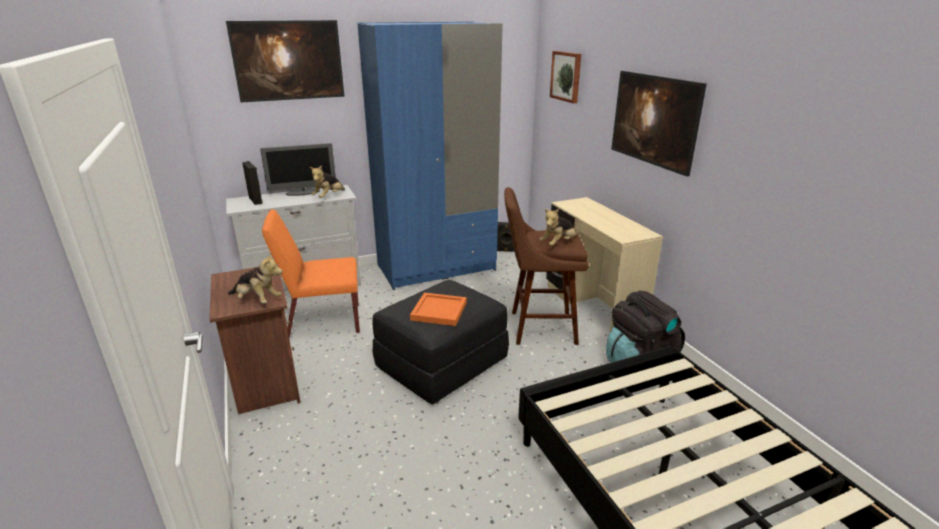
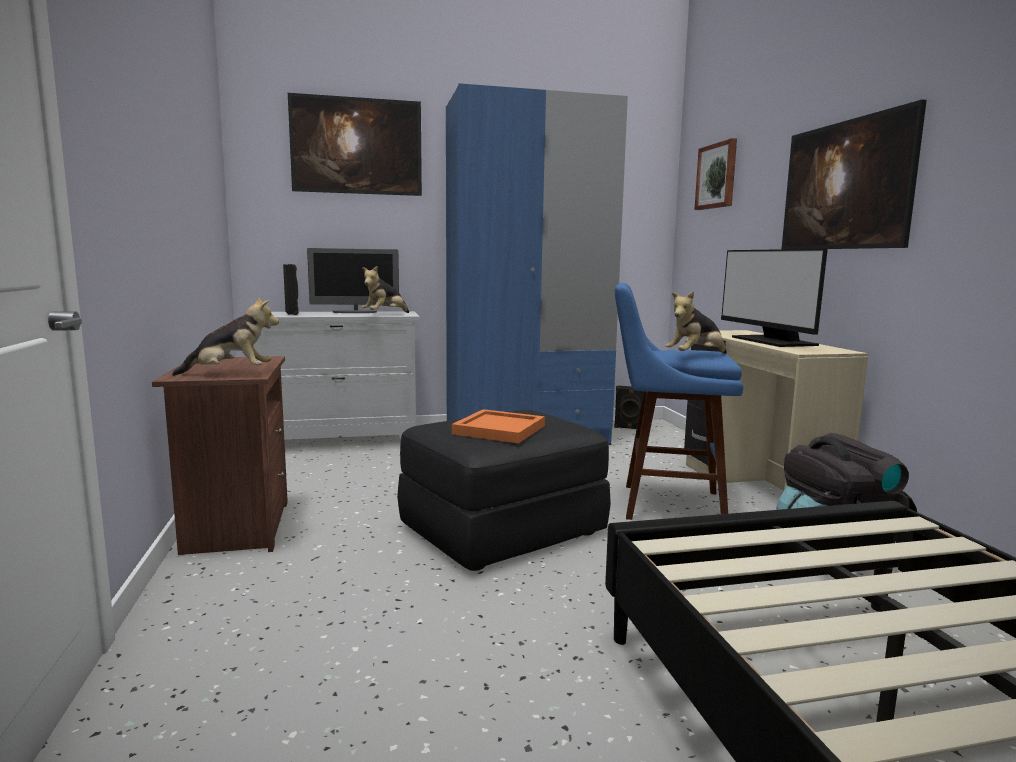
camera: 10 degrees right, 15 degrees down
plush toy [228,252,283,304] -> plush toy turned 45 degrees counterclockwise [172,296,279,376]
orange chair [262,209,360,338] -> none
brown stool [504,187,589,345] -> blue stool [615,283,743,520]
none -> monitor [721,249,828,347]

